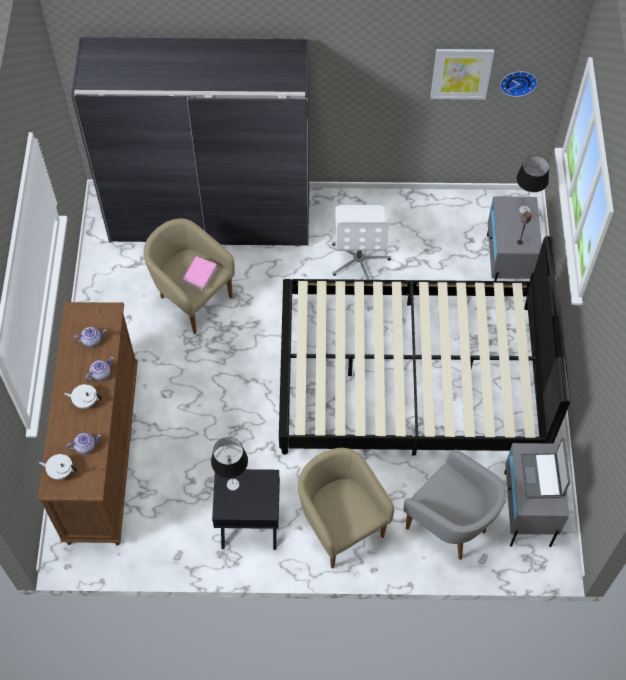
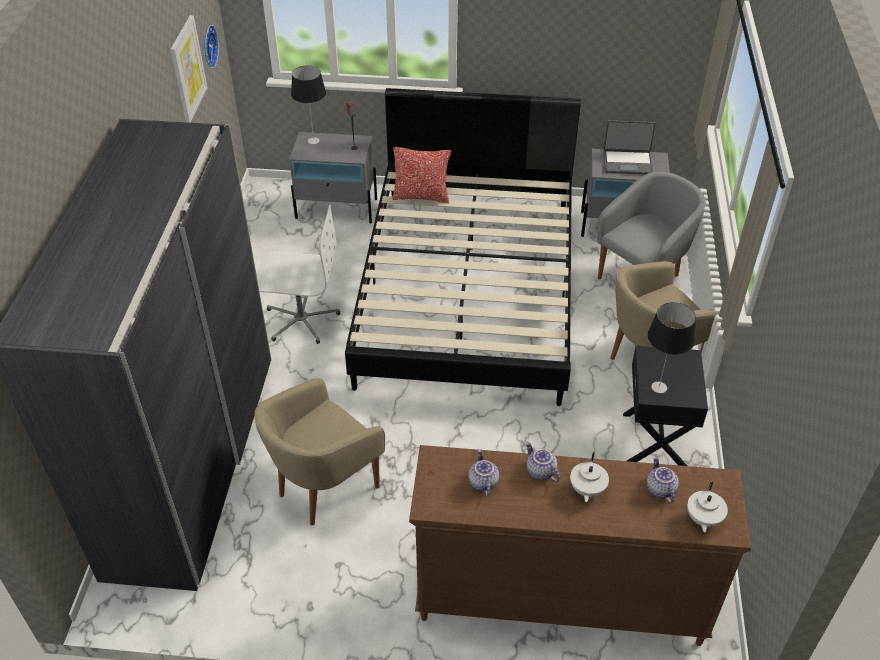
camera: 85 degrees left, 15 degrees down
pink book [182,256,217,291] -> none
none -> pillow [392,147,451,204]

